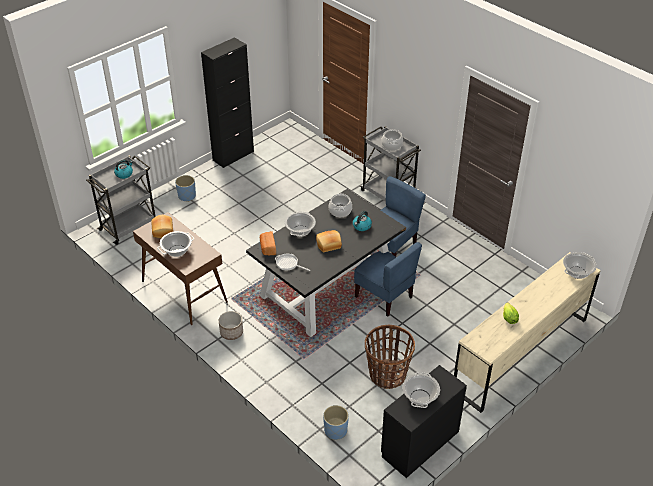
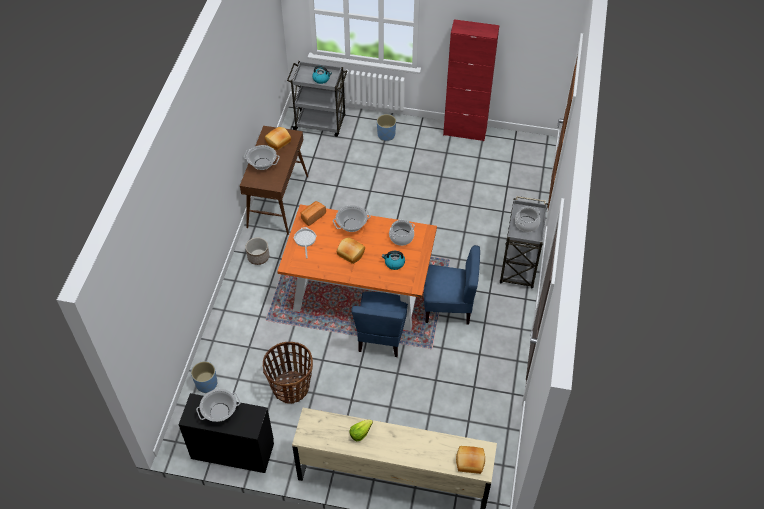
camera: 55 degrees right, 10 degrees up
black cabinet [201,37,254,168] -> red cabinet [443,19,499,141]
black dining table [246,189,406,337] -> orange dining table [277,204,437,331]
cooking pot [563,252,597,279] -> bread [456,446,485,474]

